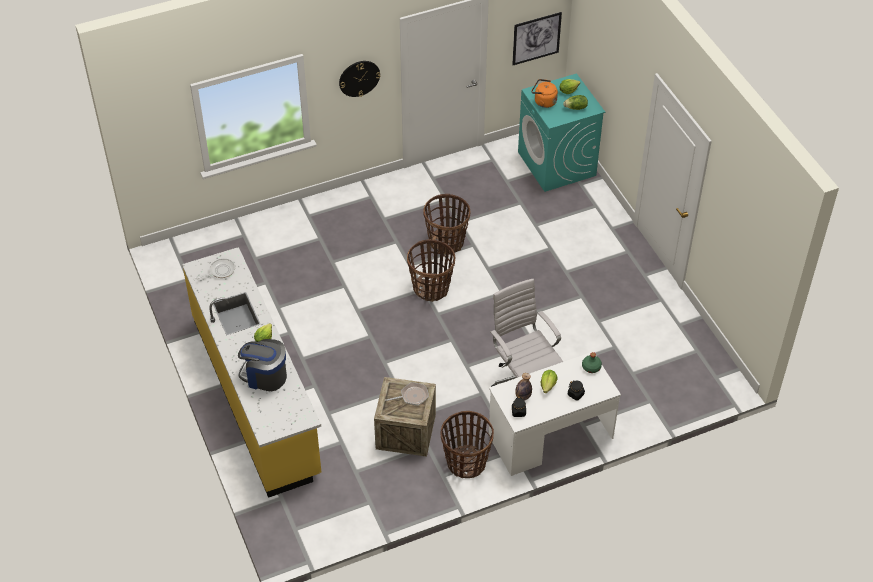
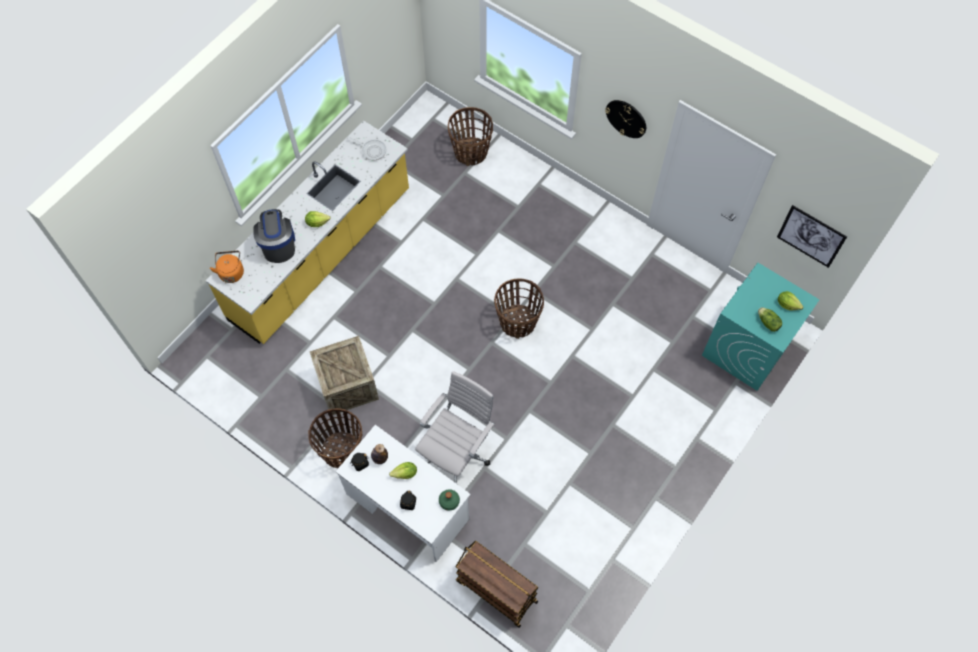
camera: 60 degrees right, 15 degrees up
frying pan [385,382,429,406] -> none
basket [423,194,471,255] -> basket moved to [448,107,493,166]
orange kettle [531,79,558,108] -> orange kettle moved to [210,251,244,283]
none -> brown cart [455,541,539,628]

